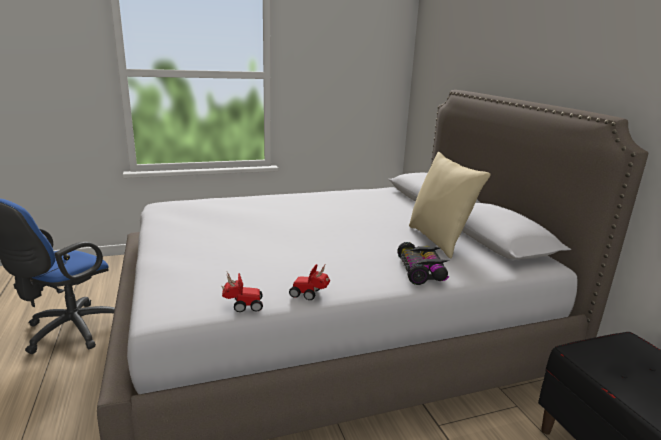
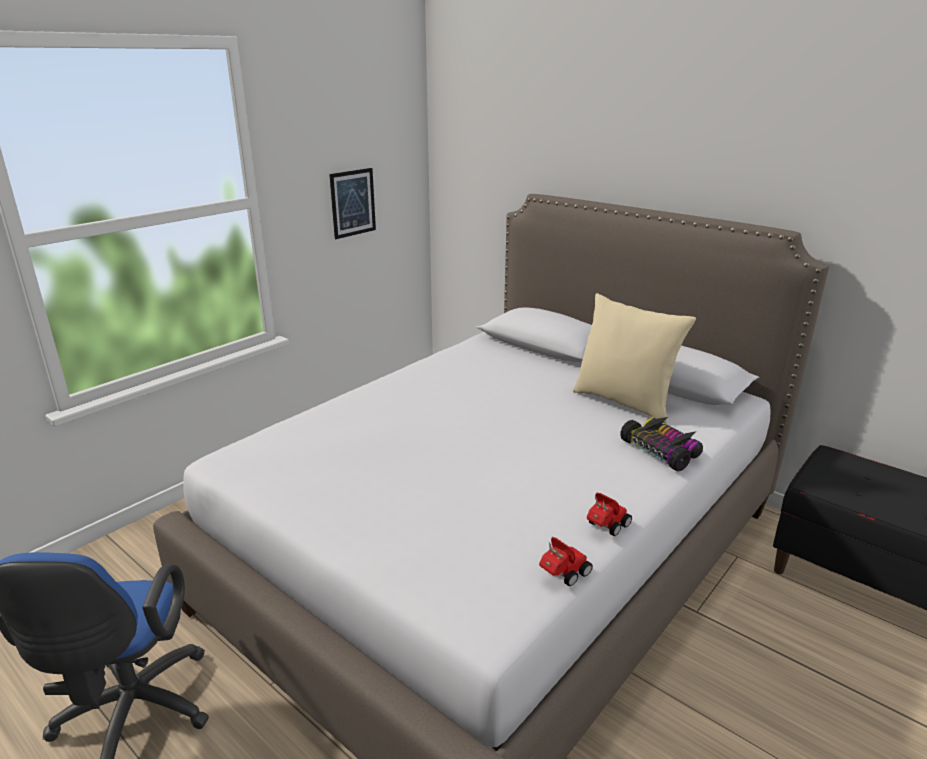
camera: 30 degrees left, 5 degrees up
toy car [289,263,330,300] -> toy car turned 150 degrees clockwise [587,492,632,536]
none -> picture [329,168,376,239]

